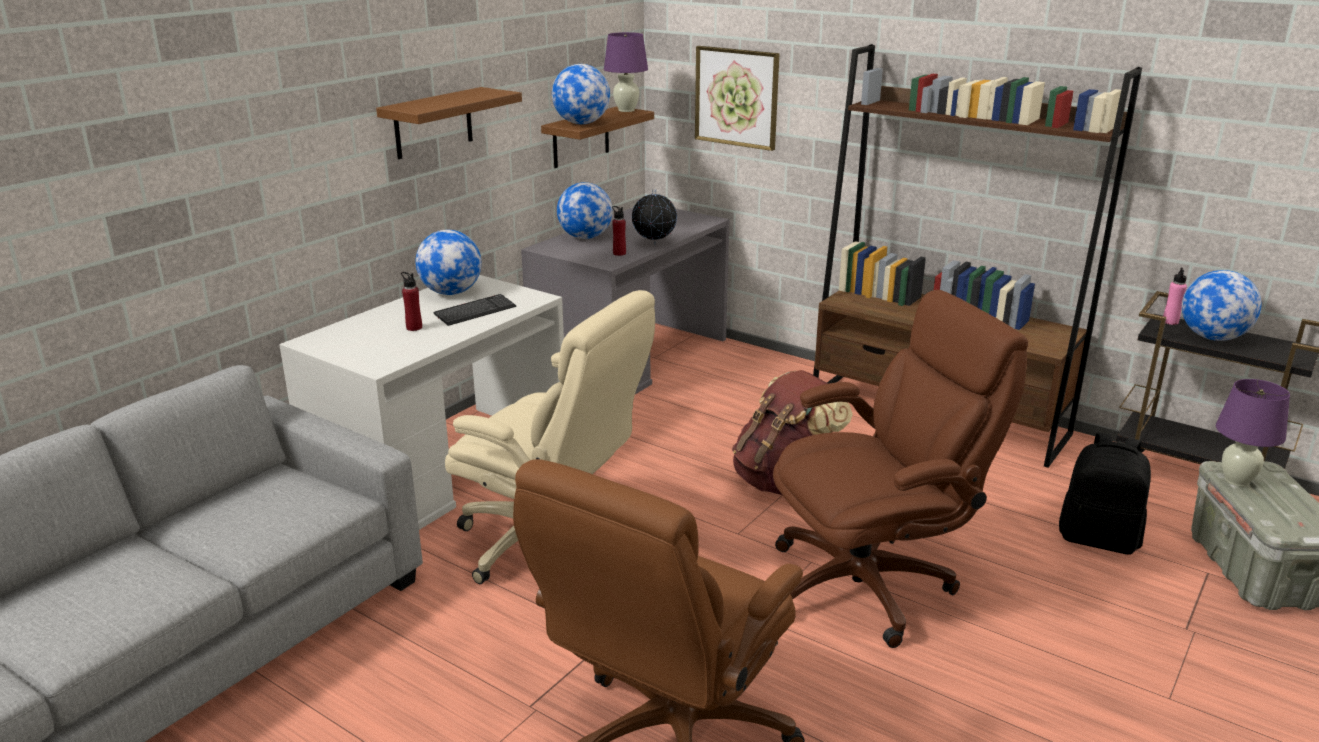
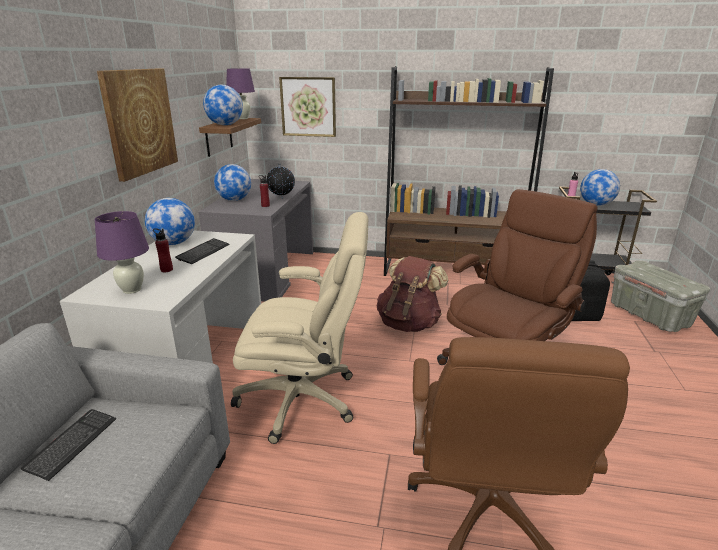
camera: 25 degrees left, 0 degrees up
brown shelf [376,87,522,159] -> picture [97,68,178,182]
purple table lamp [1216,379,1290,487] -> purple table lamp moved to [95,211,149,294]
none -> keyboard [21,409,116,481]

